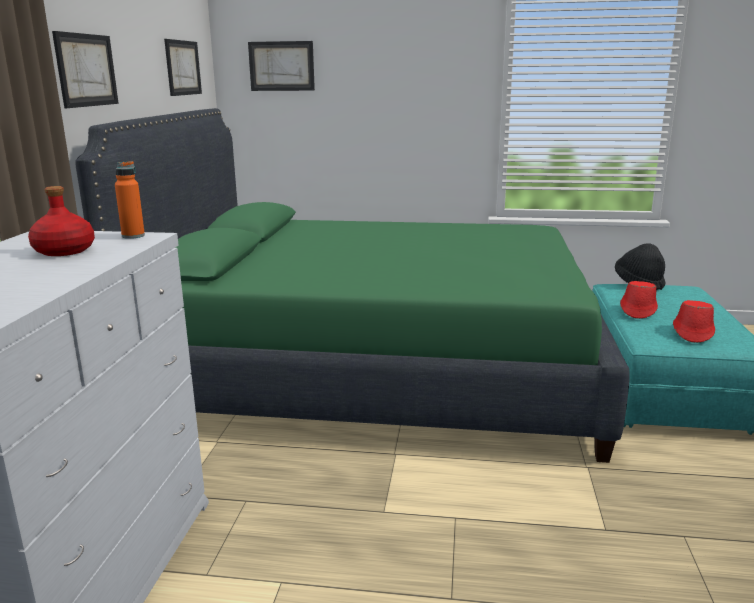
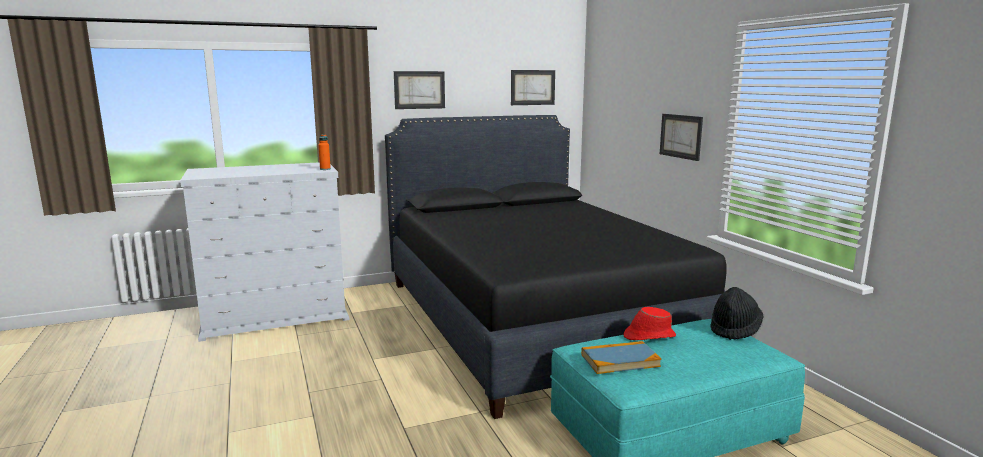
camera: 60 degrees right, 5 degrees down
red bottle [28,186,95,256] -> none
green bed [75,108,630,463] -> black bed [385,115,727,419]
picture [248,41,315,91] -> picture moved to [660,114,703,161]
red hat [673,300,715,343] -> book [581,341,661,374]

